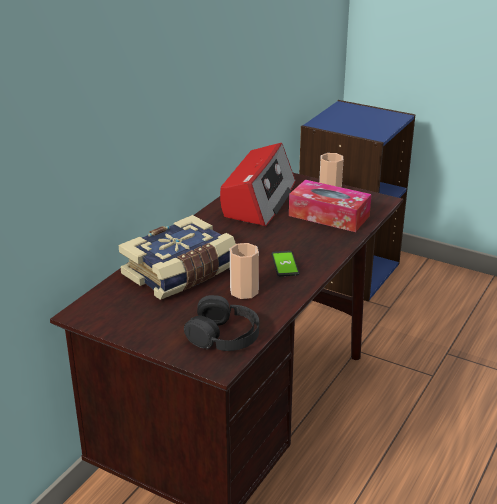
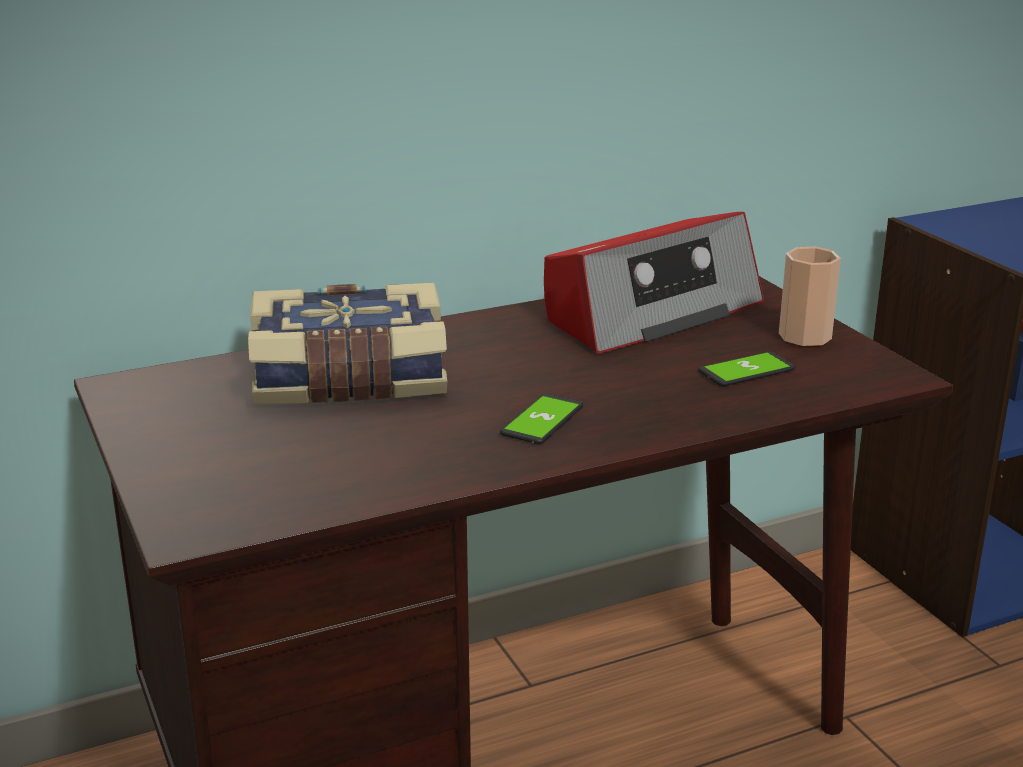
camera: 35 degrees right, 5 degrees down
black headphones [184,295,259,351] -> none
cup [230,243,259,299] -> none
tissue box [289,180,371,232] -> phone [698,351,795,386]

